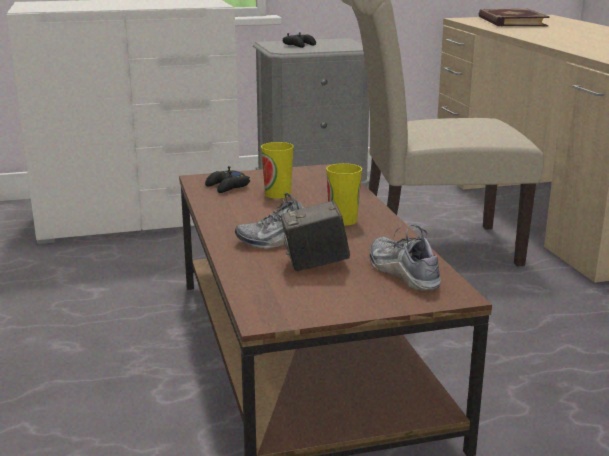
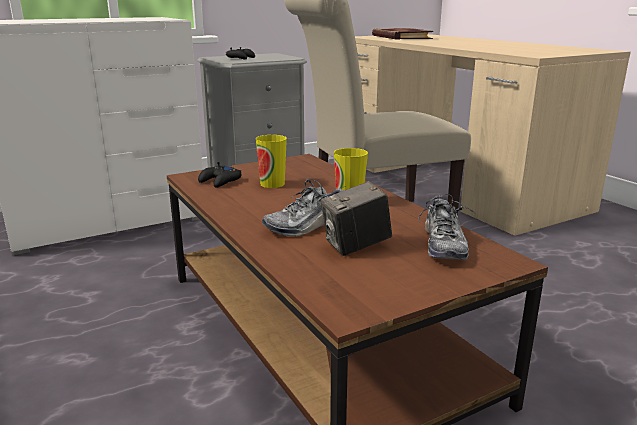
camera: 15 degrees left, 0 degrees up
shoe [370,225,441,291] -> shoe turned 135 degrees counterclockwise [418,194,475,260]

